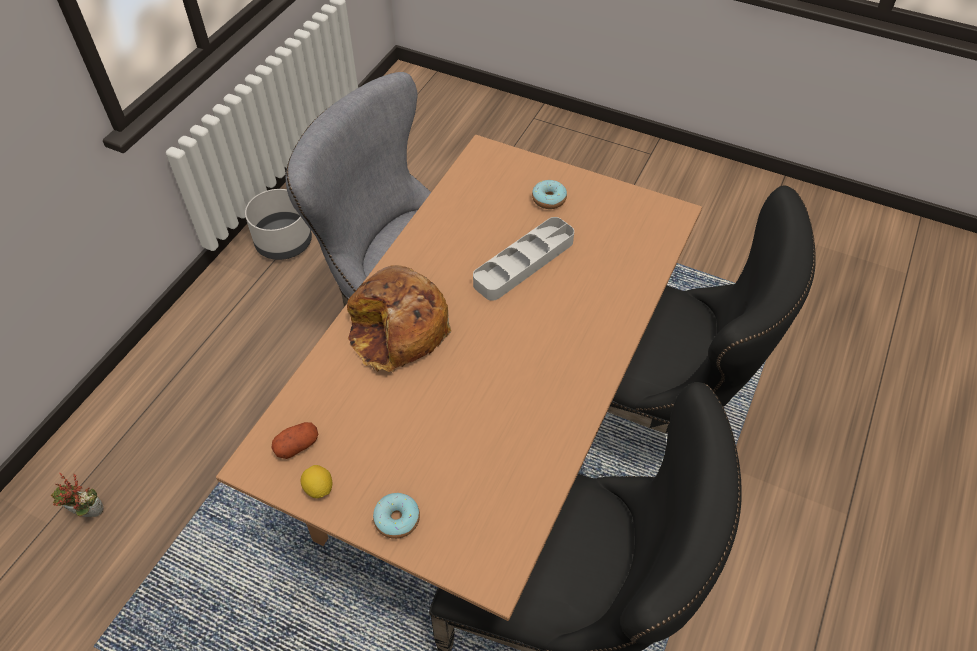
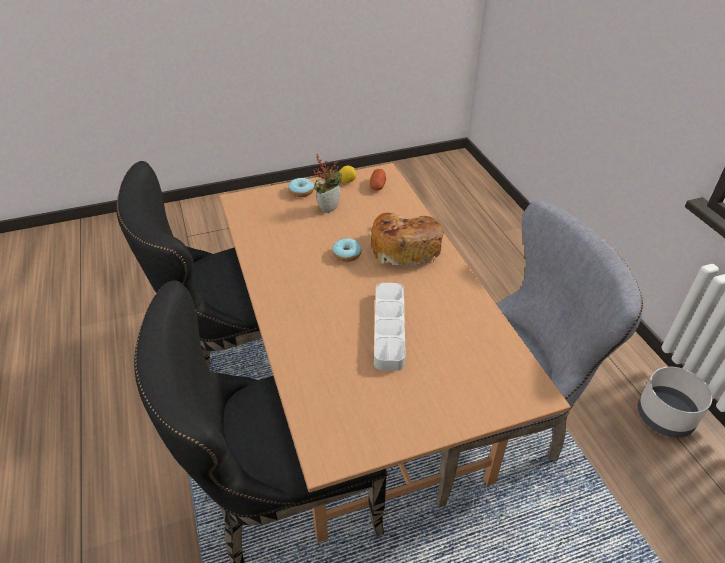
camera: 135 degrees right, 10 degrees down
potted plant [51,473,104,517] -> potted plant moved to [313,153,342,213]
donut [532,180,567,209] -> donut moved to [332,238,362,262]

